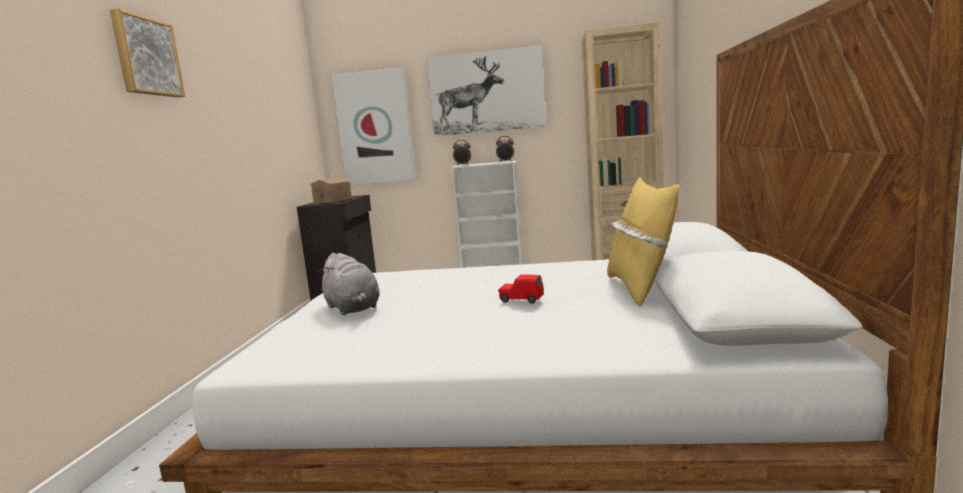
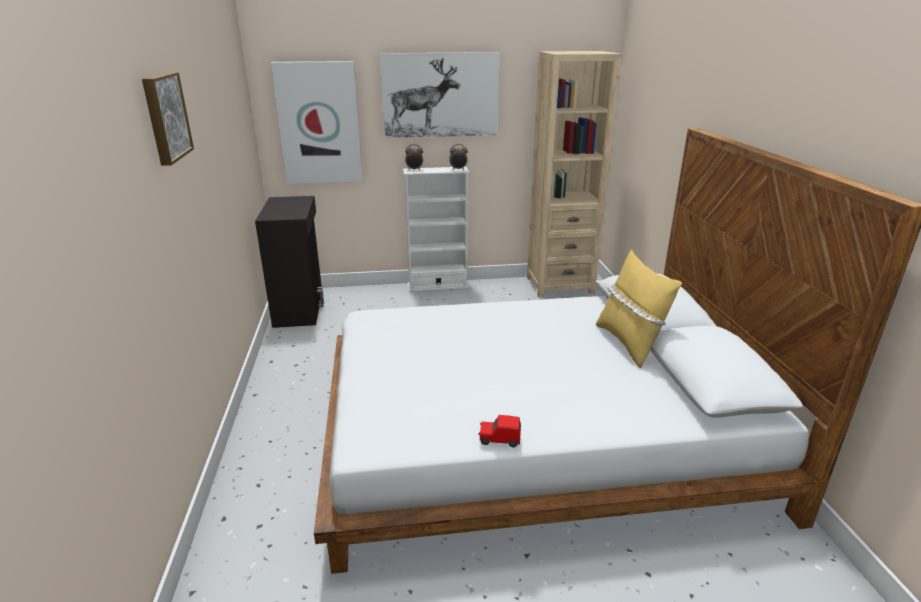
camera: 15 degrees left, 15 degrees up
toy house [309,177,353,204] -> none
grey plush toy [318,253,380,315] -> none
red toy car [498,275,544,304] -> red toy car moved to [479,415,521,447]

